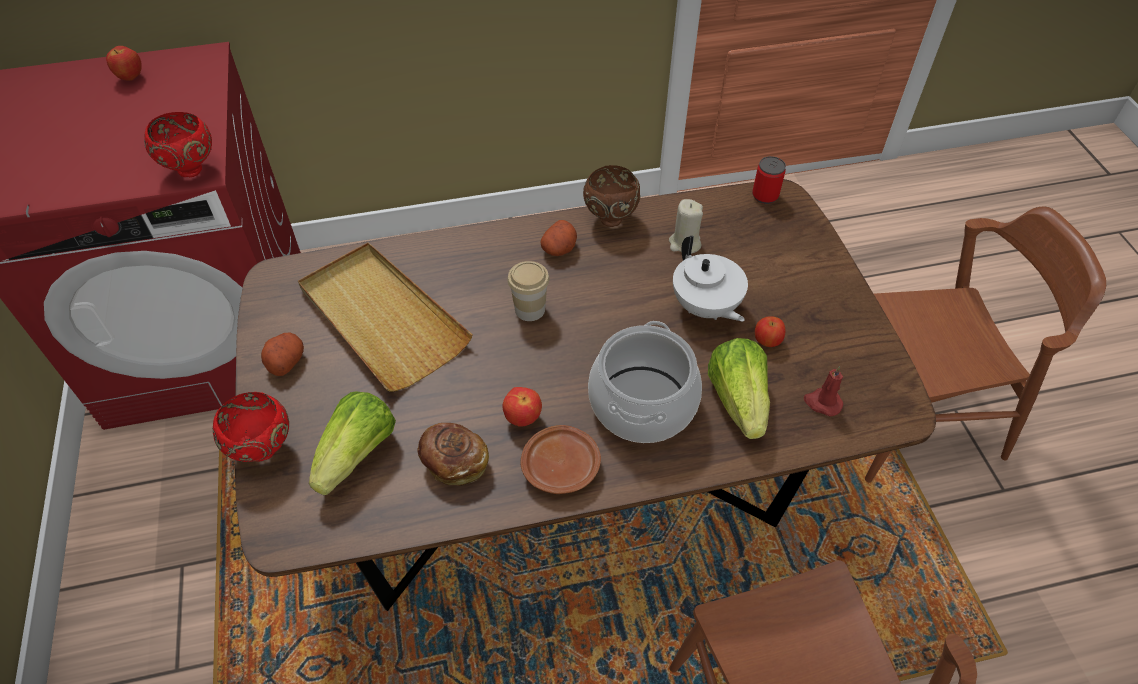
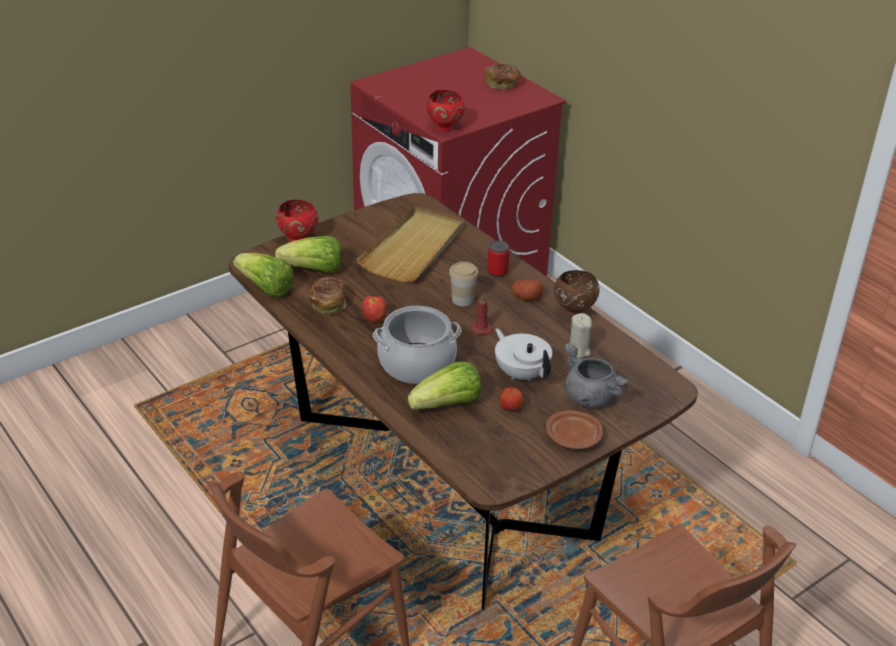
camera: 65 degrees right, 15 degrees down
apple [106,46,142,81] -> bread [485,64,521,89]
potato [261,332,304,376] -> none
brown plate [521,425,601,494] -> brown plate moved to [546,410,603,449]
white teapot [673,236,748,322] -> white teapot turned 105 degrees clockwise [495,328,552,381]
can [752,156,786,204] -> can moved to [487,241,510,277]
red candle [804,366,843,416] -> red candle moved to [471,295,492,335]
none -> lettuce [233,253,294,298]
none -> grey cooking pot [564,344,629,408]

